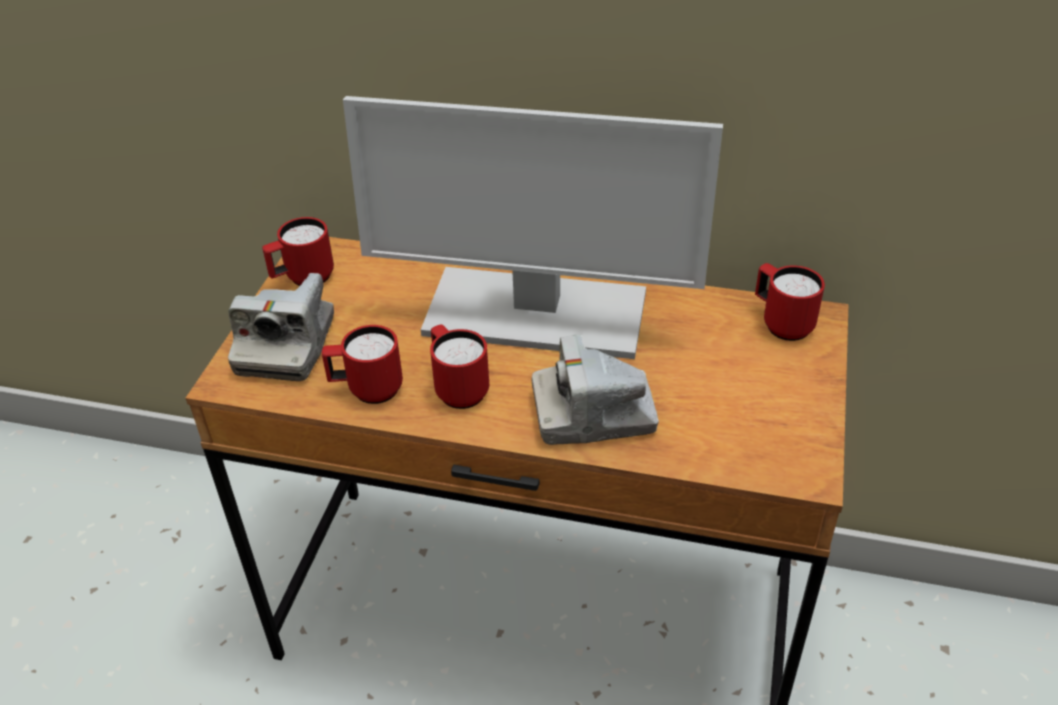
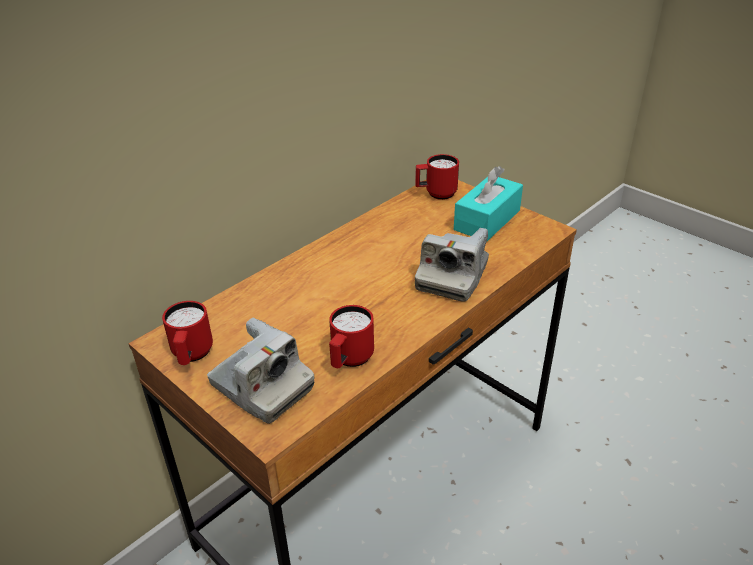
camera: 60 degrees left, 5 degrees down
monitor [343,96,723,359] -> none
red mug [430,324,489,409] -> none
none -> turquoise tissue box [454,166,523,241]

